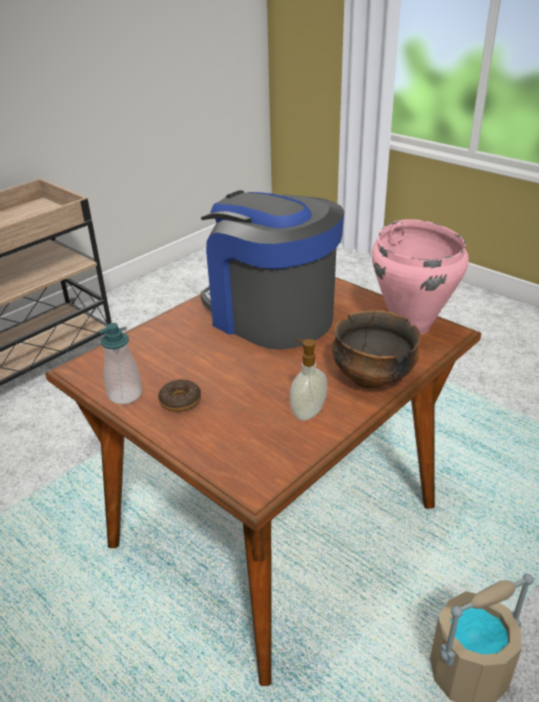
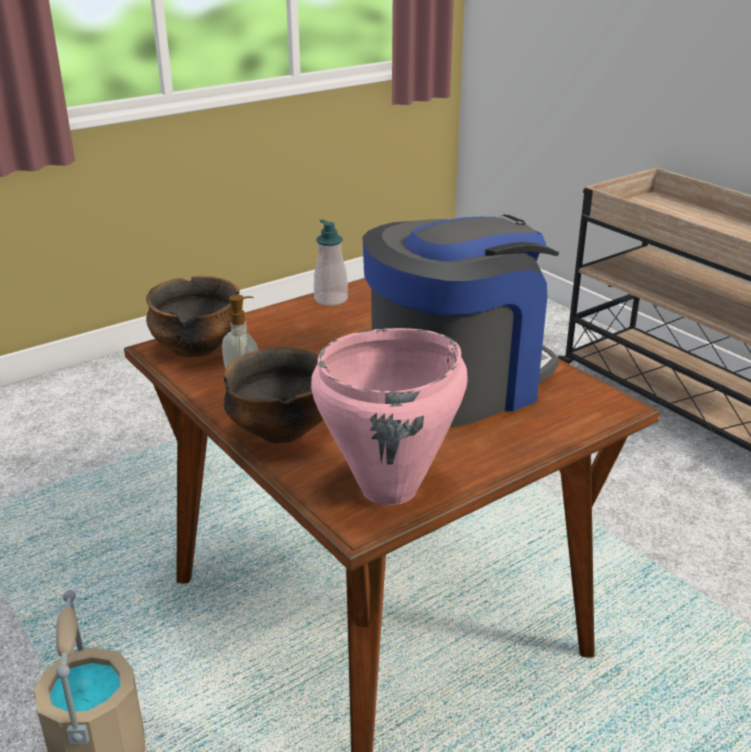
camera: 100 degrees right, 5 degrees down
donut [158,379,201,412] -> none
none -> bowl [146,276,240,357]

